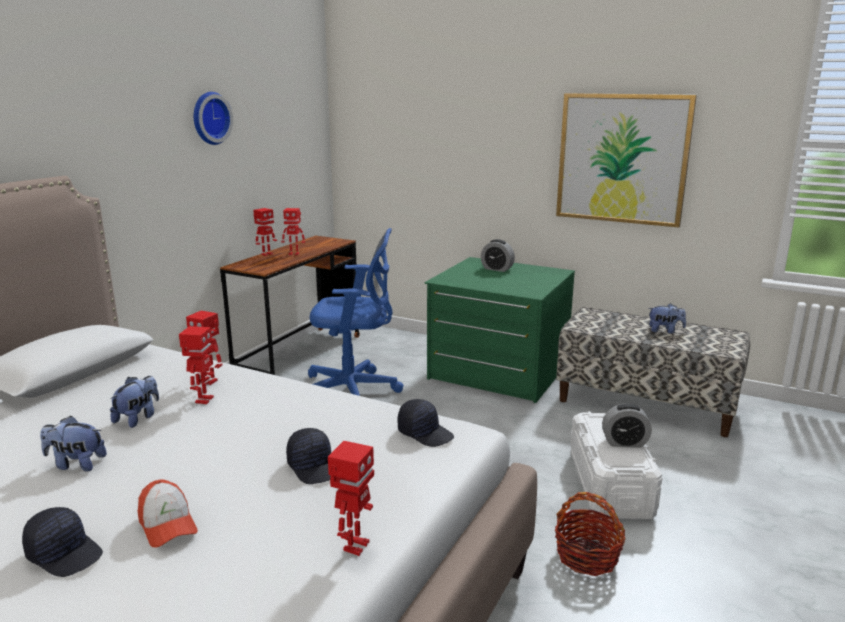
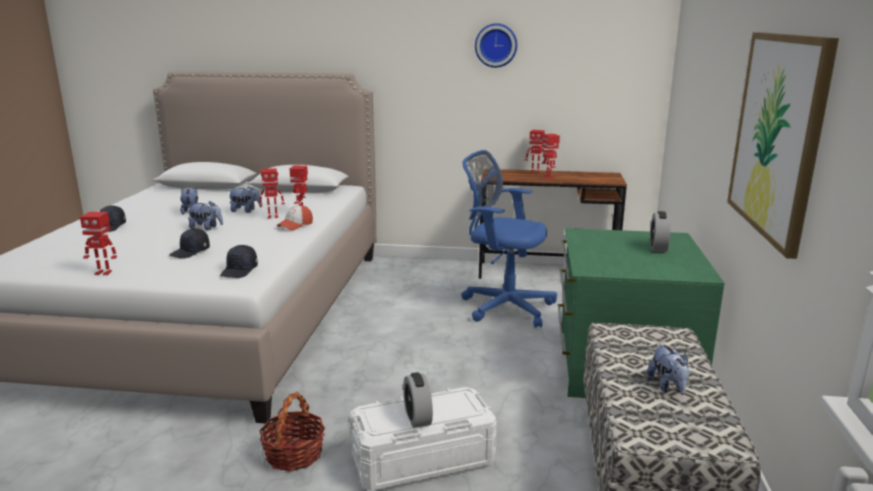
camera: 70 degrees right, 0 degrees up
cap [138,479,198,547] -> cap moved to [277,205,313,230]
blue office chair [308,228,403,396] -> blue office chair turned 135 degrees clockwise [461,150,557,328]
none -> plush toy [187,201,223,230]

